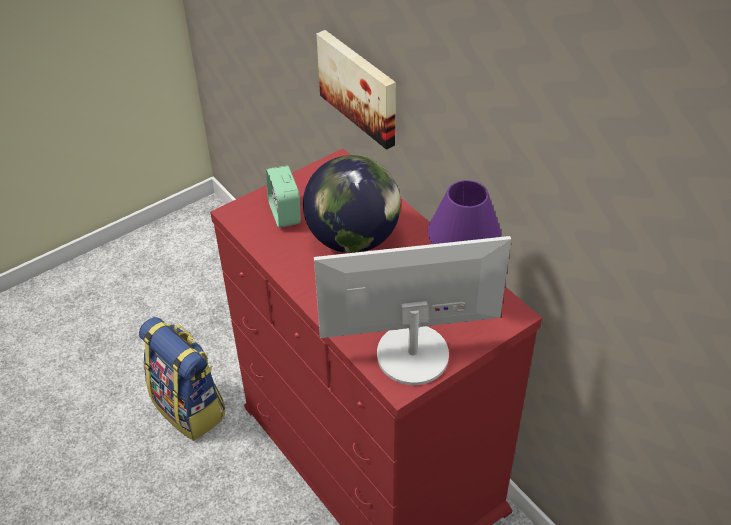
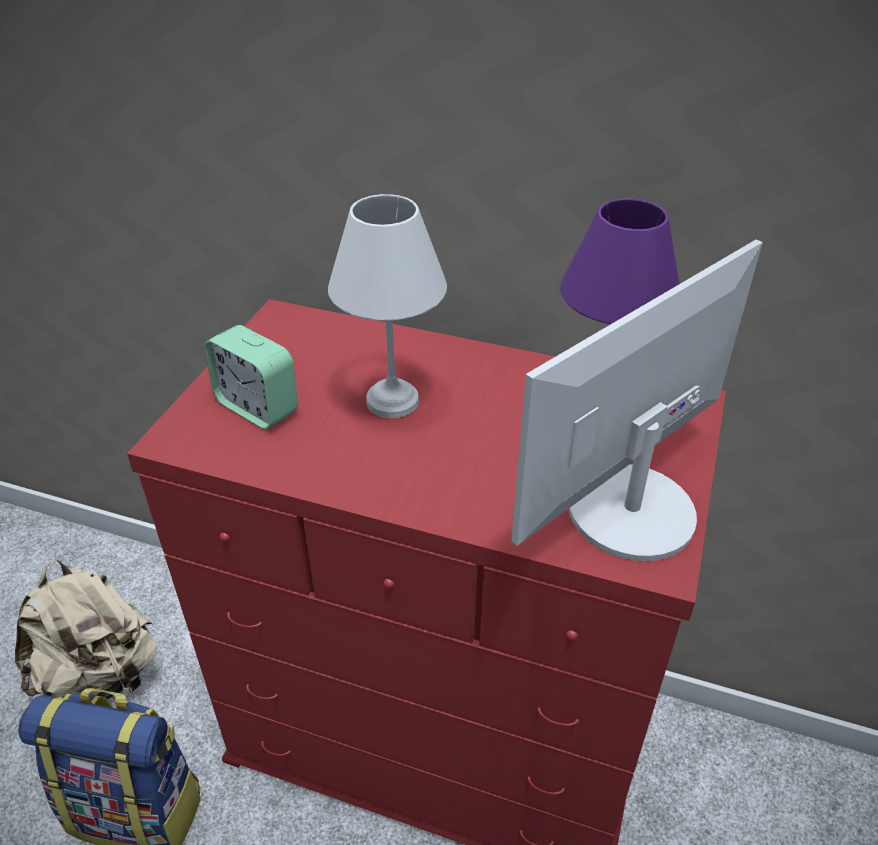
camera: 35 degrees left, 5 degrees down
globe [303,155,401,253] -> white table lamp [328,194,447,418]
picture [316,30,396,150] -> none
none -> beige backpack [15,558,157,699]

